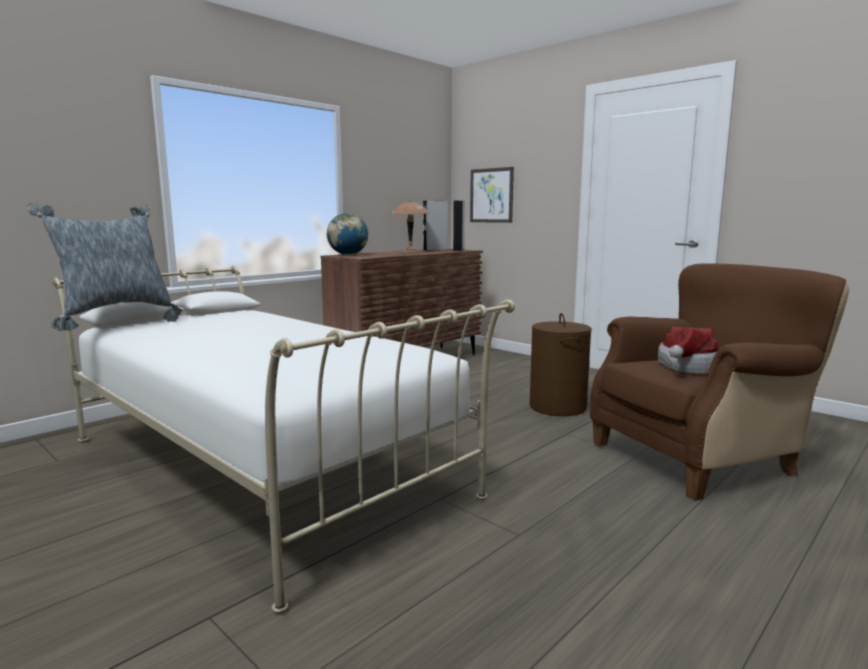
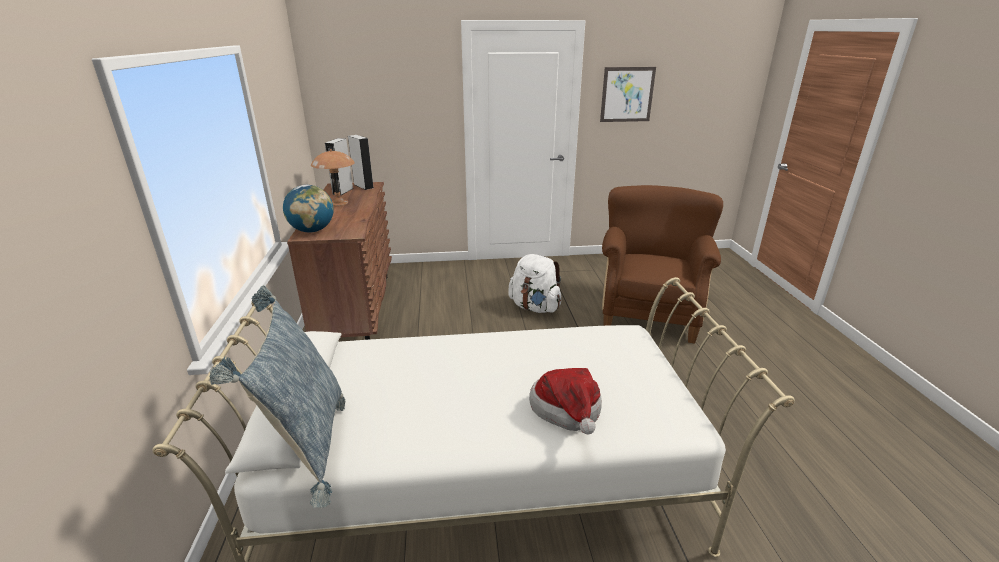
camera: 50 degrees left, 15 degrees up
picture [470,167,514,223] -> picture moved to [600,67,656,122]
brown laundry basket [530,313,592,416] -> white backpack [508,254,561,313]
hat [658,327,720,374] -> hat moved to [529,368,602,434]

